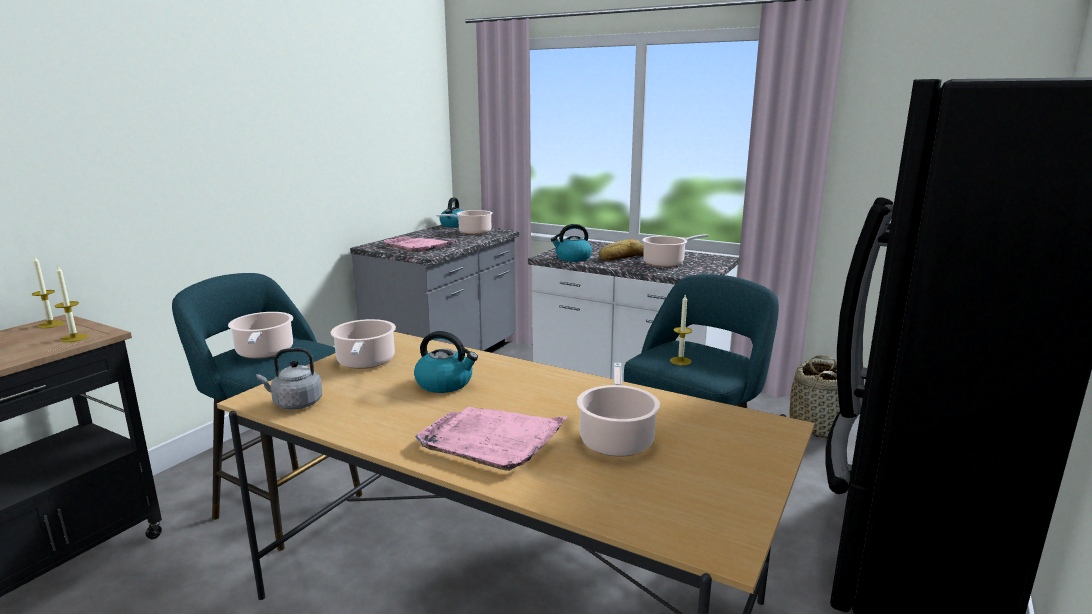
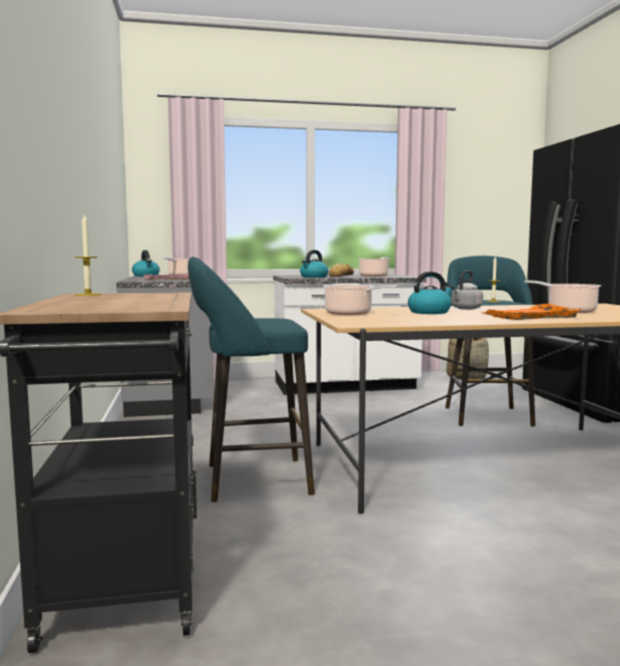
camera: 40 degrees left, 10 degrees down
candle [55,266,88,342] -> none
cooking pot [228,312,293,359] -> none
grey kettle [257,348,322,410] -> grey kettle moved to [451,270,483,310]
pink tray [415,407,569,471] -> orange tray [480,304,581,320]

